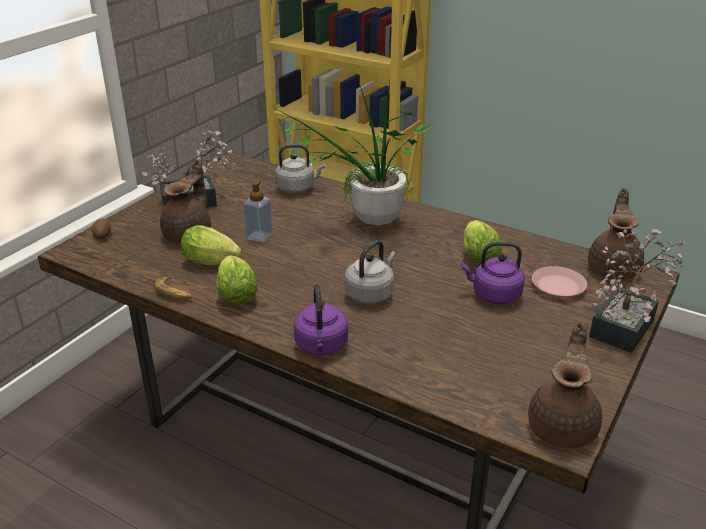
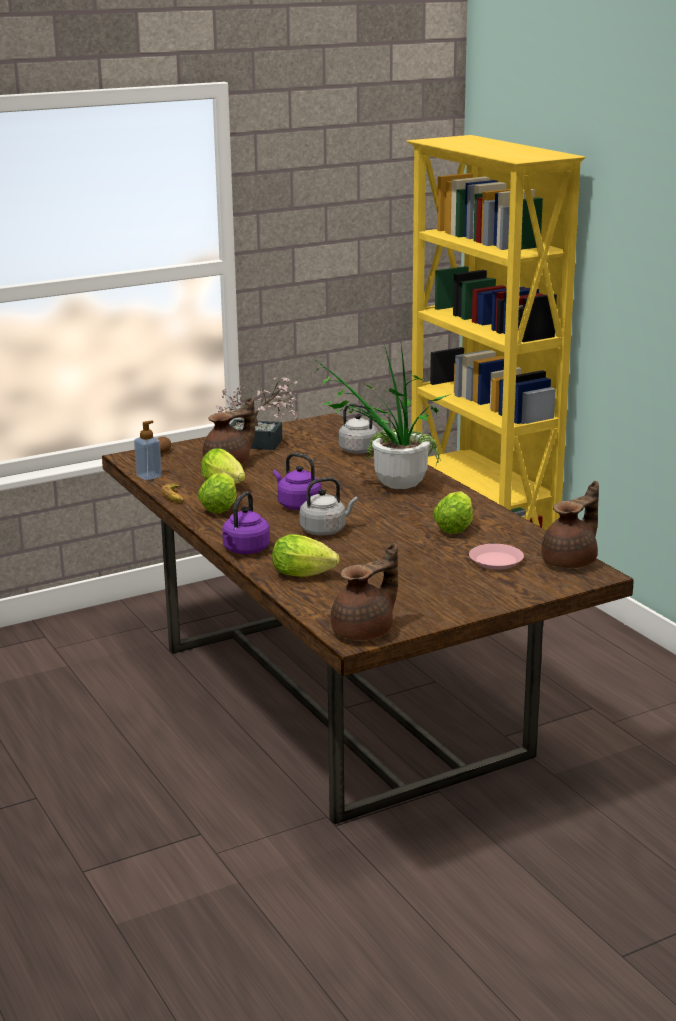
camera: 30 degrees right, 10 degrees down
soap dispenser [244,180,273,242] -> soap dispenser moved to [134,421,162,480]
purple kettle [461,242,525,304] -> purple kettle moved to [273,453,322,510]
potted plant [589,229,686,353] -> none
none -> lettuce [272,534,339,577]

